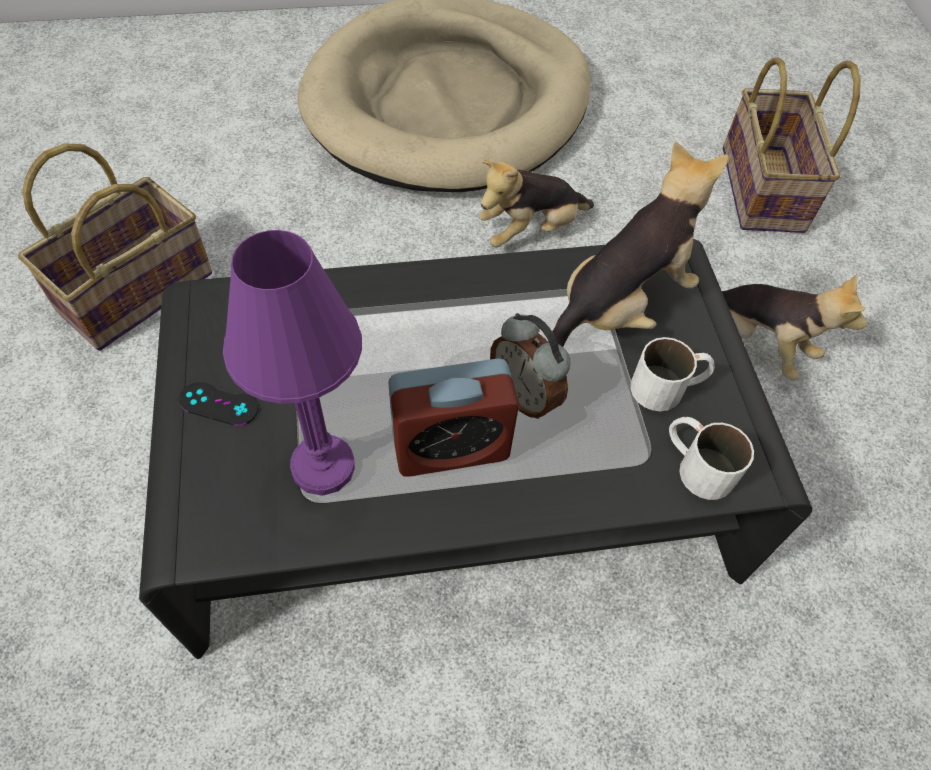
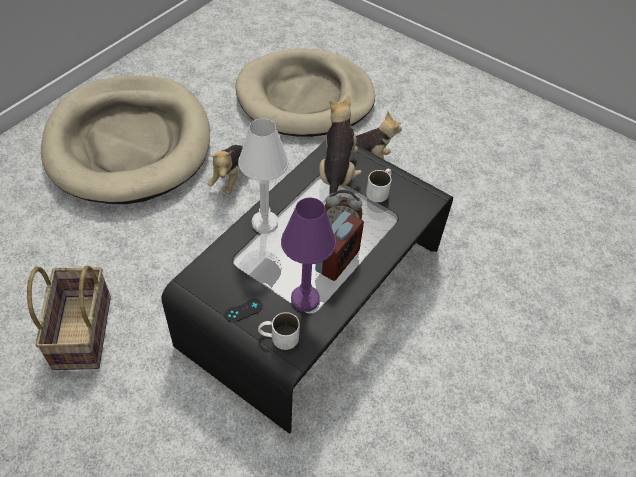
camera: 45 degrees left, 5 degrees down
white mug [669,417,754,500] -> white mug moved to [258,312,300,350]
basket [723,57,861,233] -> beige dog bed [235,48,375,137]
none -> white table lamp [238,118,289,234]

